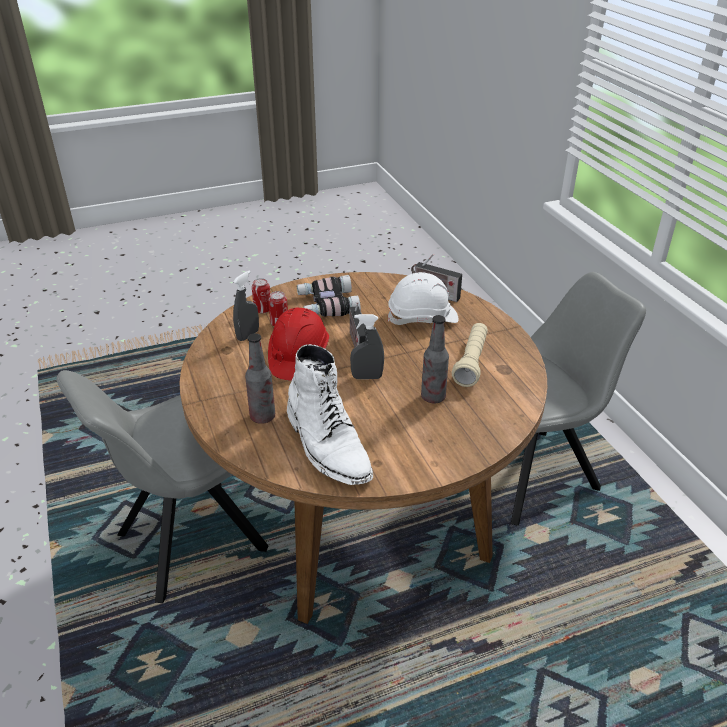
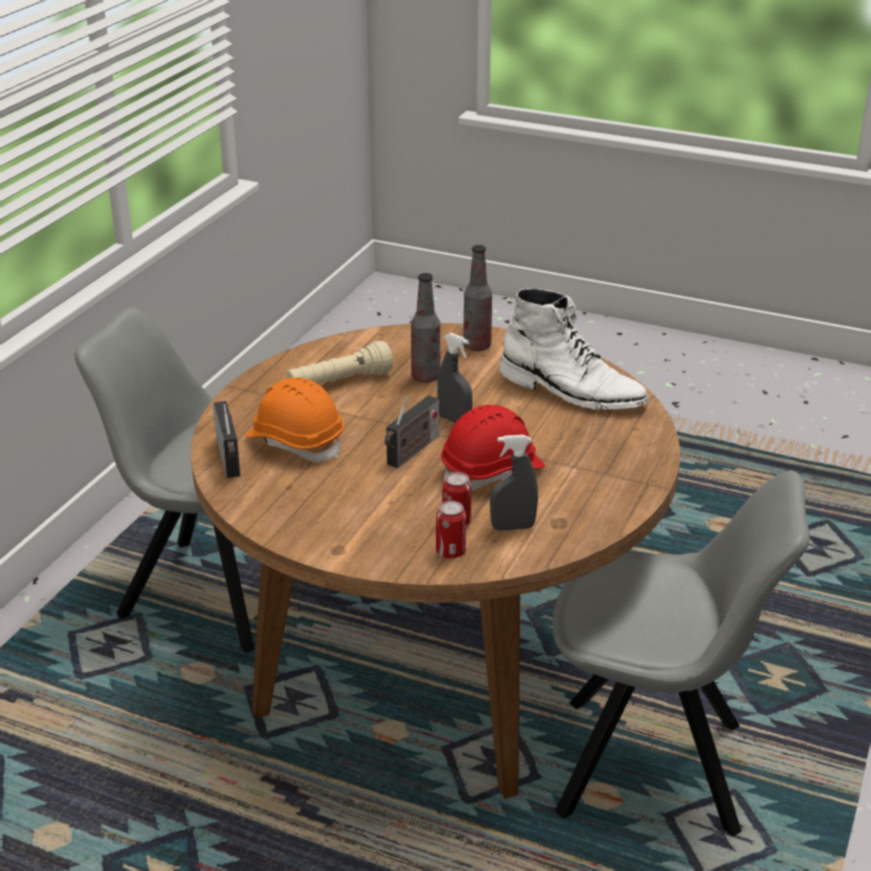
camera: 135 degrees left, 5 degrees down
bottle [245,333,275,424] -> bottle moved to [463,245,492,351]
white boot [287,344,373,485] -> white boot turned 105 degrees clockwise [499,288,649,410]
binoculars [297,275,361,316] -> none
white hard hat [388,272,459,325] -> orange hard hat [245,378,344,462]

